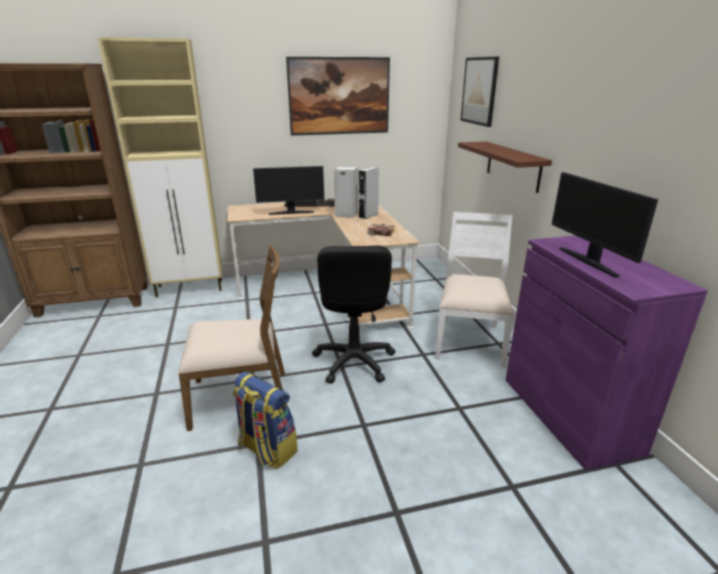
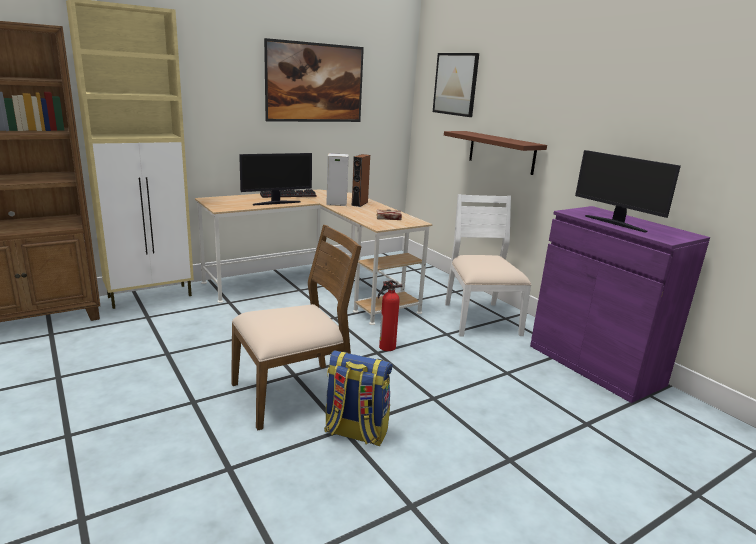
camera: 20 degrees left, 5 degrees down
black office chair [312,245,395,384] -> fire extinguisher [378,280,403,351]
grey speaker [358,167,379,219] -> brown speaker [351,154,370,207]

